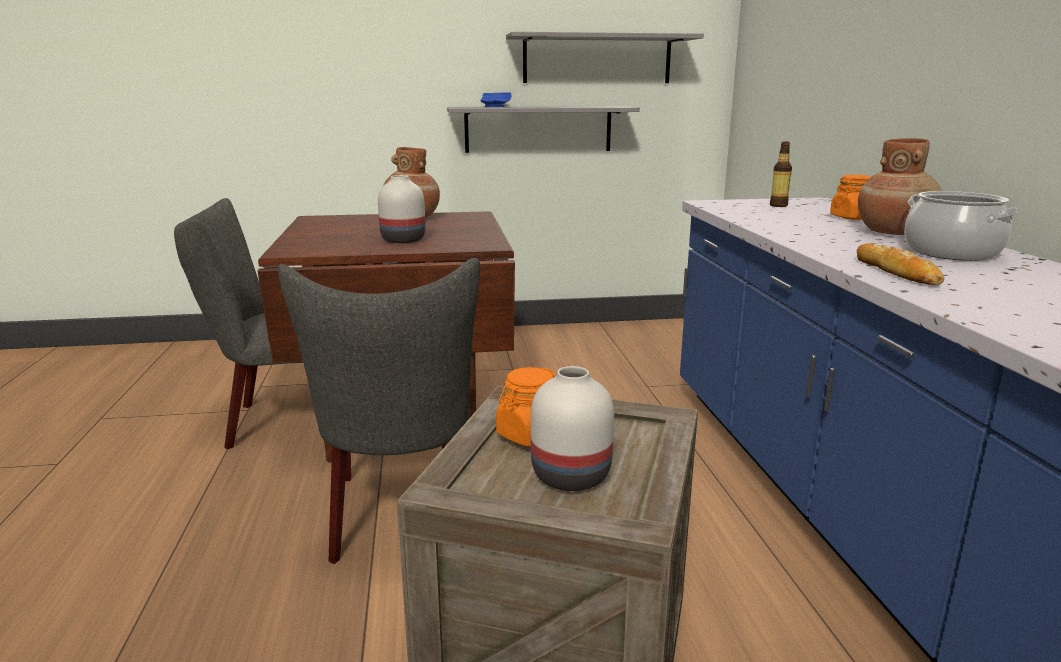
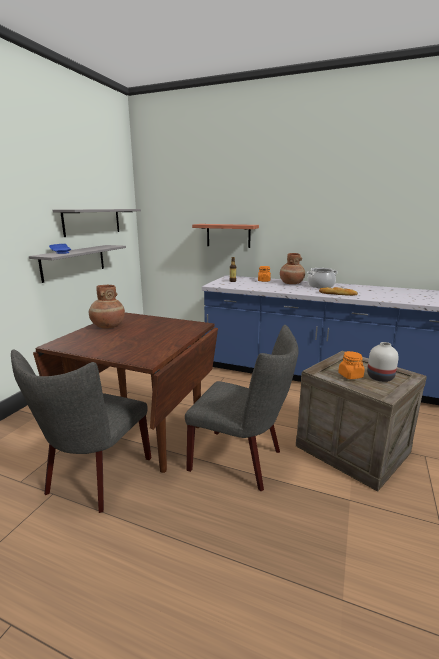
camera: 60 degrees left, 0 degrees up
white vase [378,175,426,243] -> none
none -> shelf [192,224,259,248]

